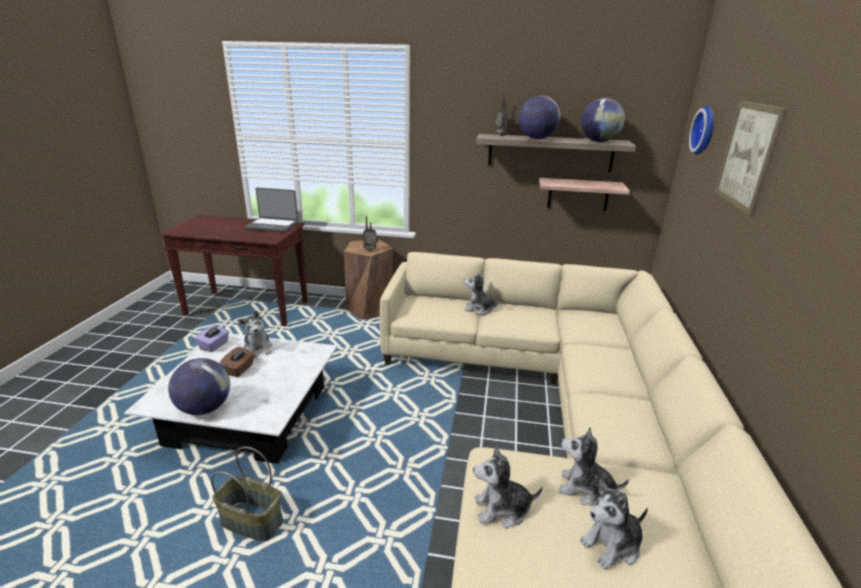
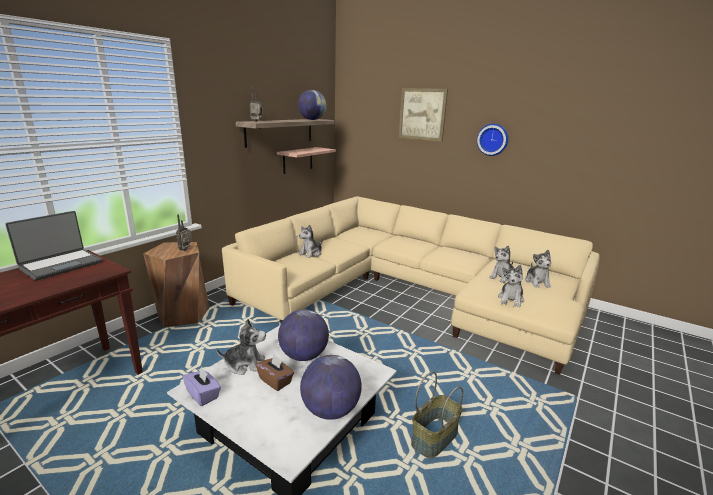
camera: 65 degrees left, 5 degrees down
globe [519,95,561,139] -> globe moved to [278,309,329,361]
wall clock [689,106,715,155] -> wall clock moved to [477,124,508,156]

